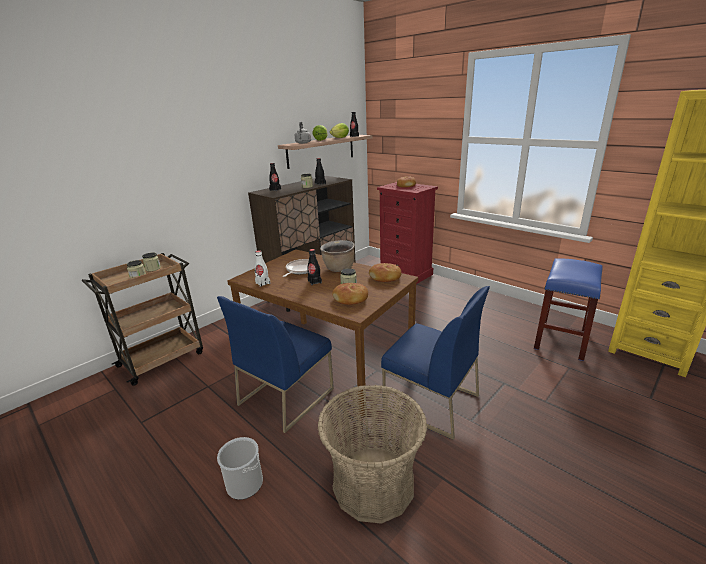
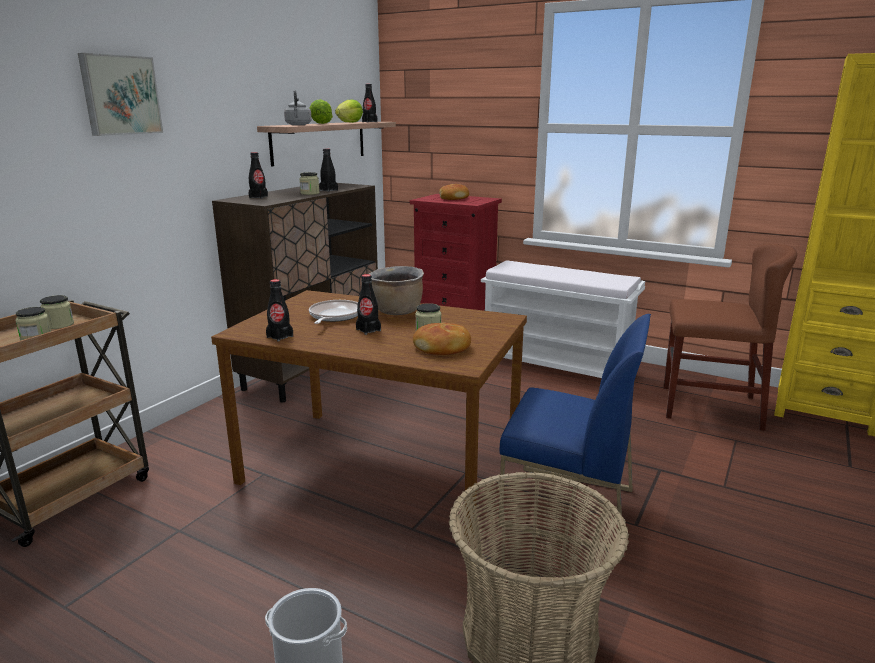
camera: 15 degrees left, 5 degrees down
blue chair [217,296,334,433] -> none
white bottle [255,251,270,287] -> black bottle [266,279,293,342]
bread [369,263,401,282] -> none
blue stool [534,258,602,361] -> brown chair [664,244,797,431]
none -> picture [78,53,163,136]
none -> white bench [481,260,645,378]

